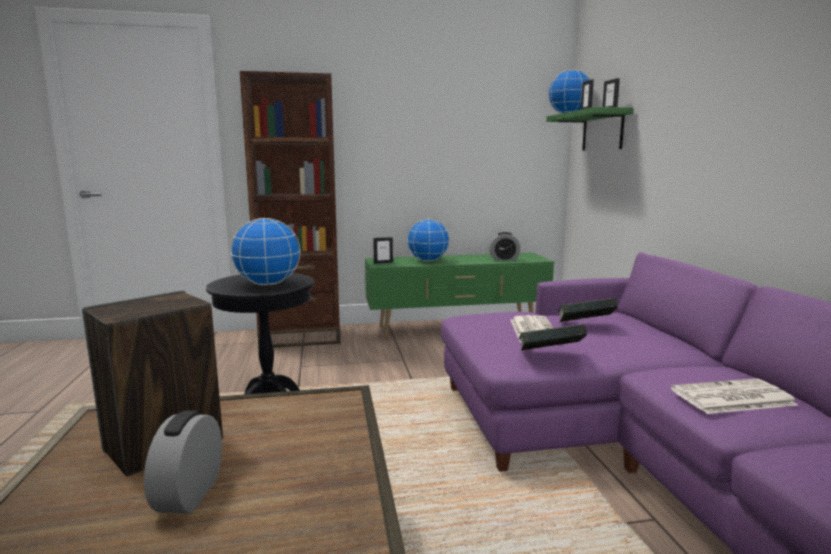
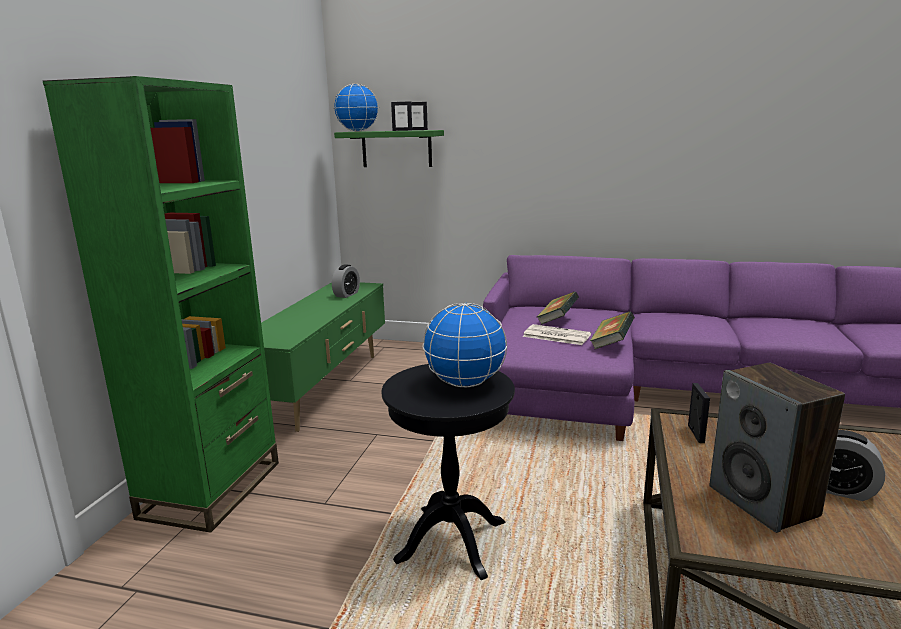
camera: 65 degrees left, 5 degrees up
brown bookcase [240,71,340,348] -> green bookcase [43,76,279,533]
picture frame [373,237,393,264] -> picture frame moved to [688,383,710,443]
globe [407,219,450,262] -> none
newspaper [671,378,798,414] -> none

